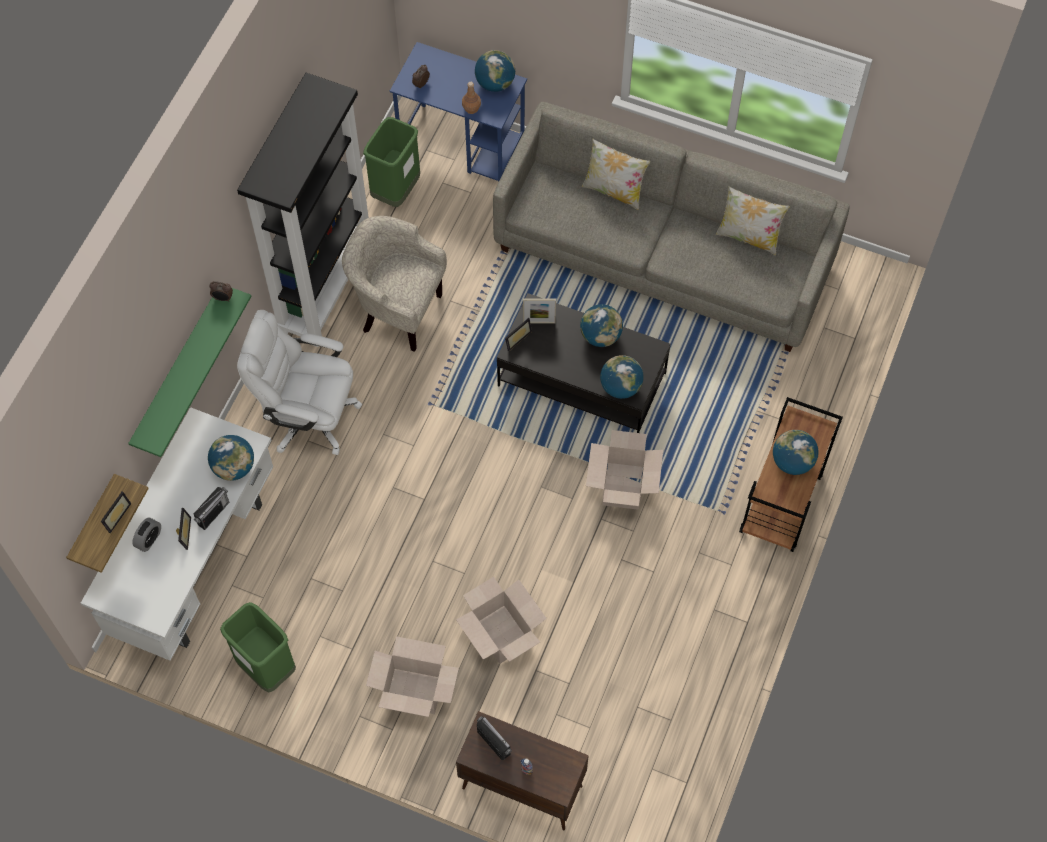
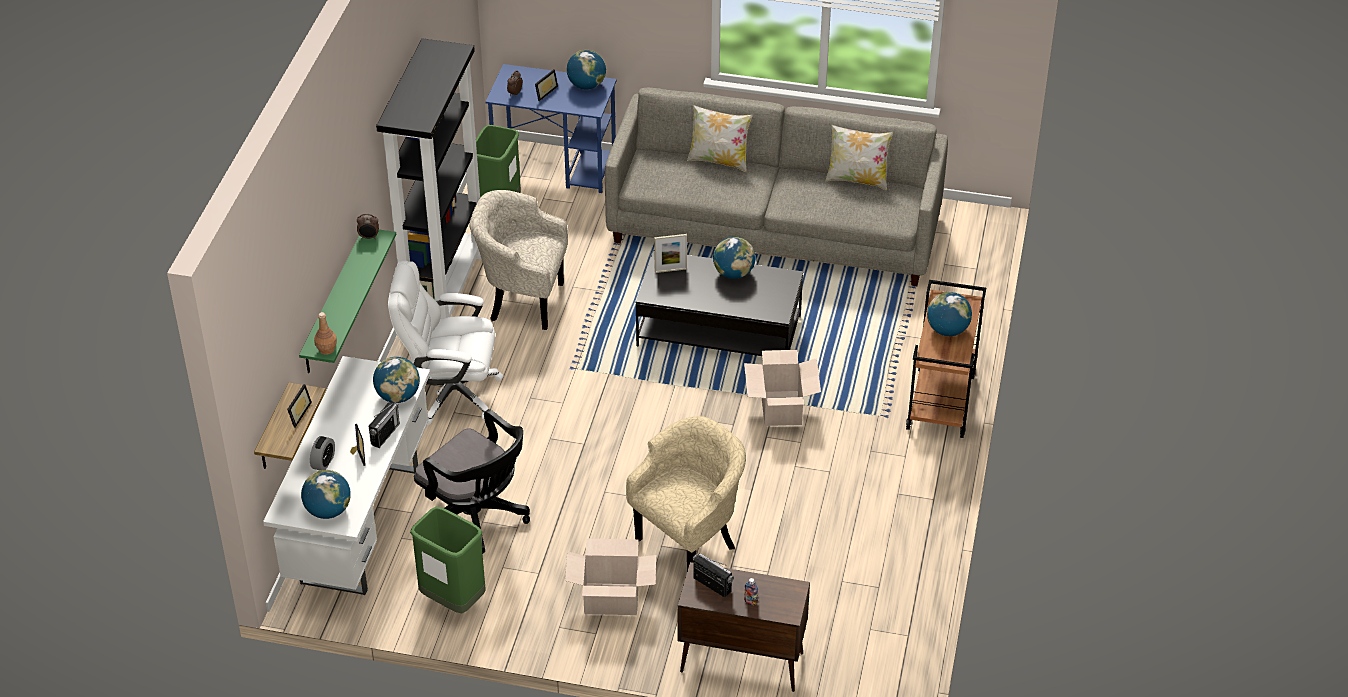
camera: 10 degrees left, 20 degrees down
cardboard box [456,577,547,664] -> beige armchair [626,416,746,571]
brown bottle [462,82,481,114] -> brown bottle moved to [314,312,337,355]
picture frame [505,318,532,351] -> picture frame moved to [535,69,558,101]
globe [600,355,644,399] -> globe moved to [301,470,351,519]
none -> black office chair [414,409,530,554]

